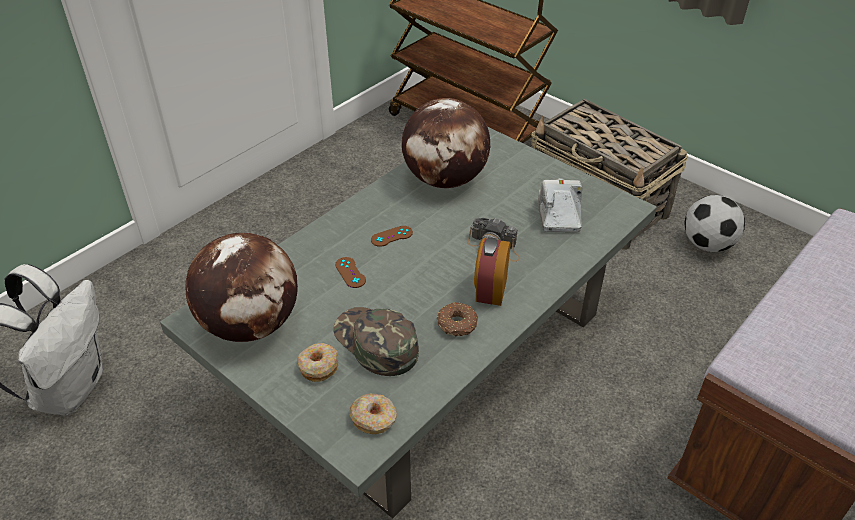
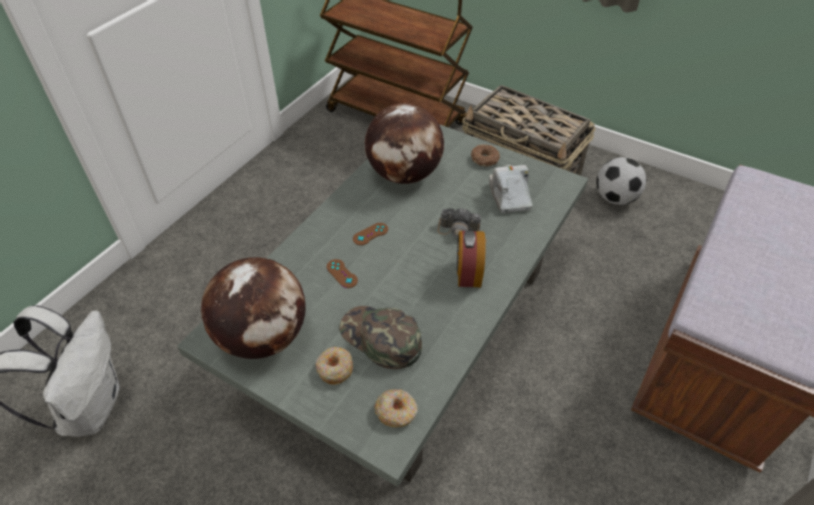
camera: 10 degrees left, 5 degrees up
donut [437,302,478,336] -> donut moved to [471,144,500,167]

